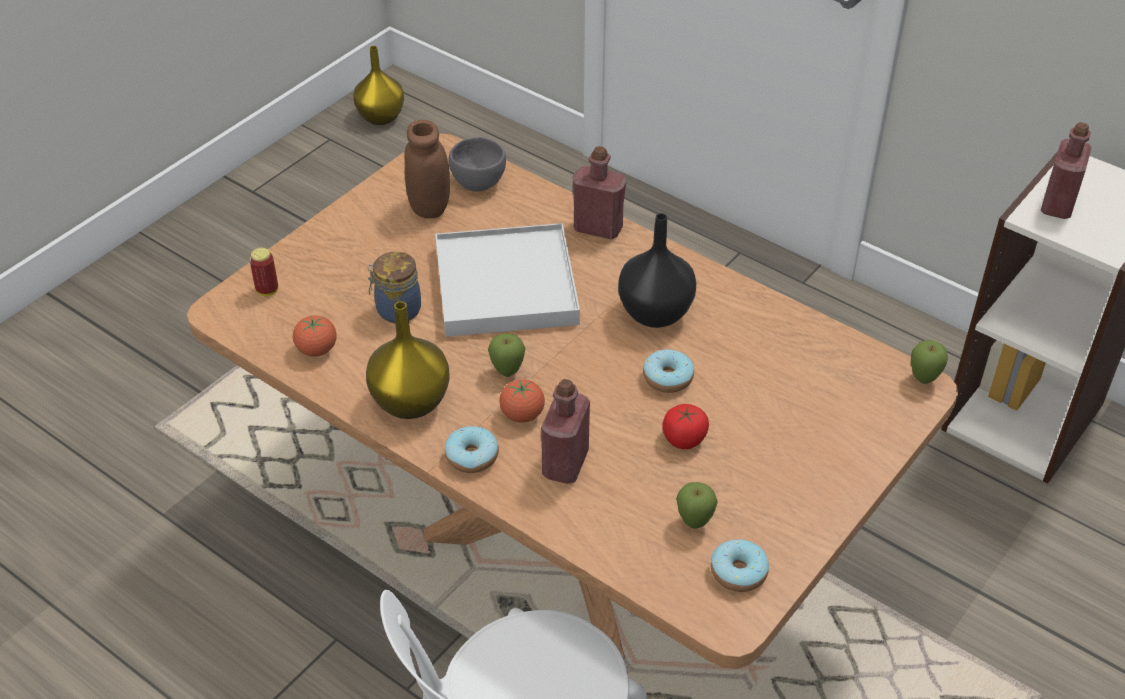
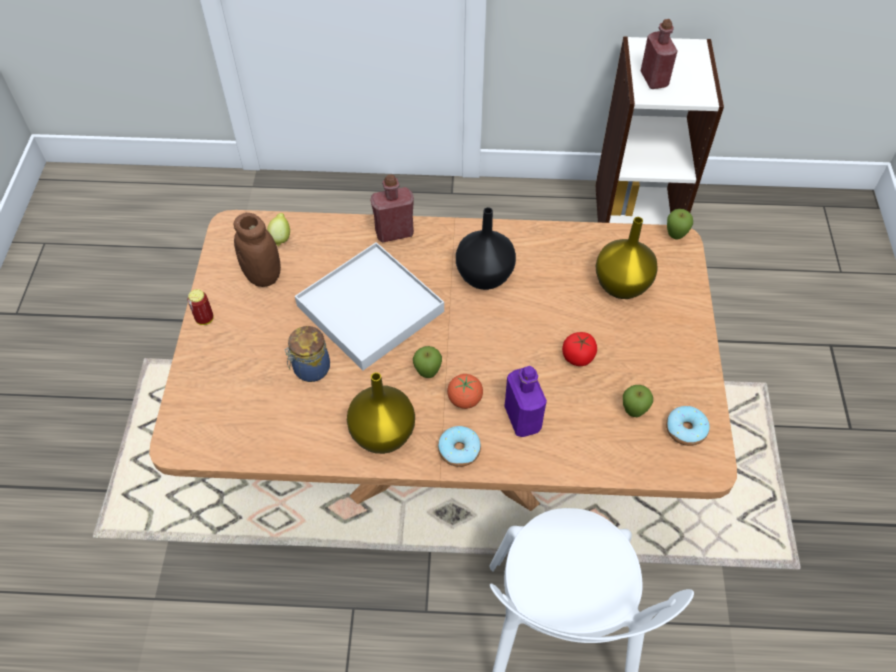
camera: 35 degrees left, 10 degrees up
can [249,248,278,296] -> can moved to [187,289,214,325]
tomato [293,315,337,357] -> none
yellow vase [353,46,404,125] -> yellow vase moved to [596,217,658,299]
grey bowl [448,137,506,191] -> lemon [267,213,290,246]
red bottle [541,379,590,484] -> purple bottle [504,366,547,437]
donut [643,350,694,393] -> none

